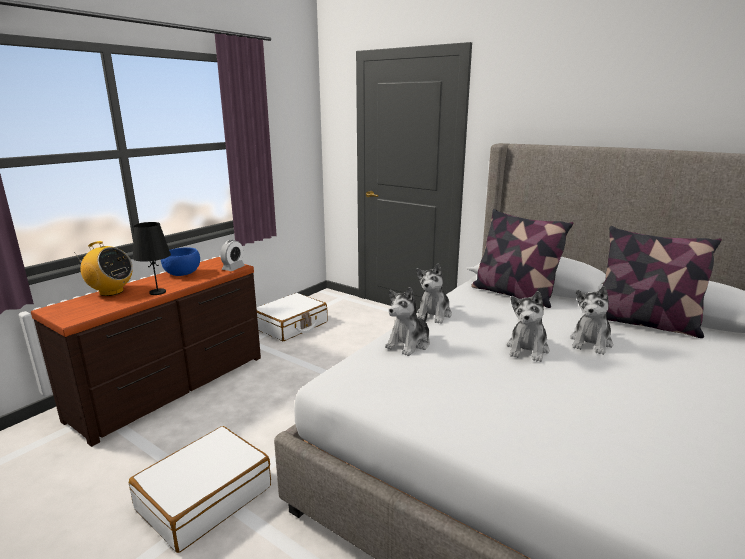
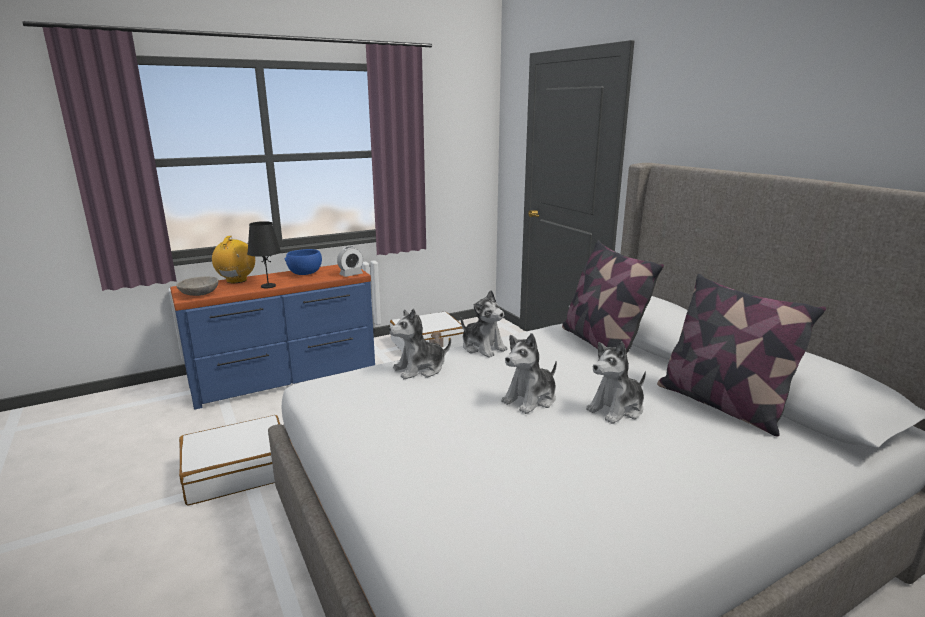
camera: 25 degrees right, 0 degrees up
brown dresser [31,257,261,447] -> blue dresser [170,265,375,410]
radio [74,241,133,296] -> radio turned 135 degrees counterclockwise [212,236,255,283]
plush toy [416,264,452,324] -> plush toy turned 90 degrees counterclockwise [461,290,508,358]
none -> grey bowl [176,276,219,296]

